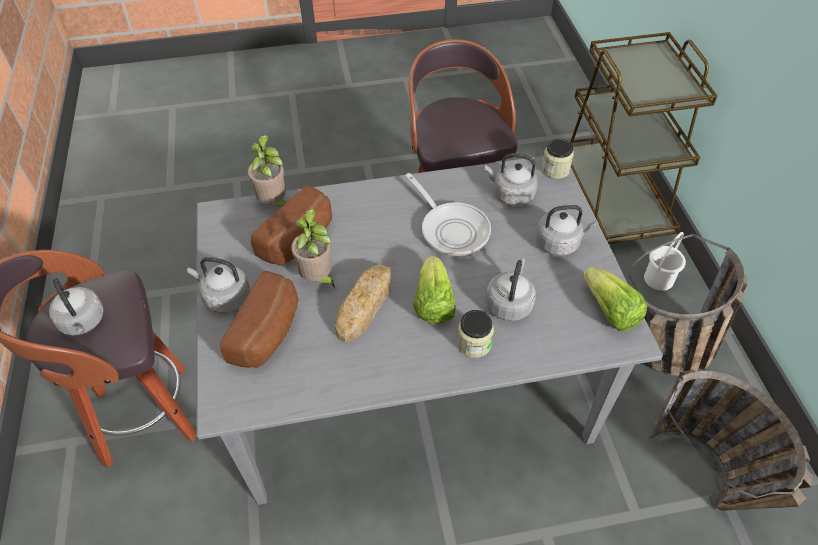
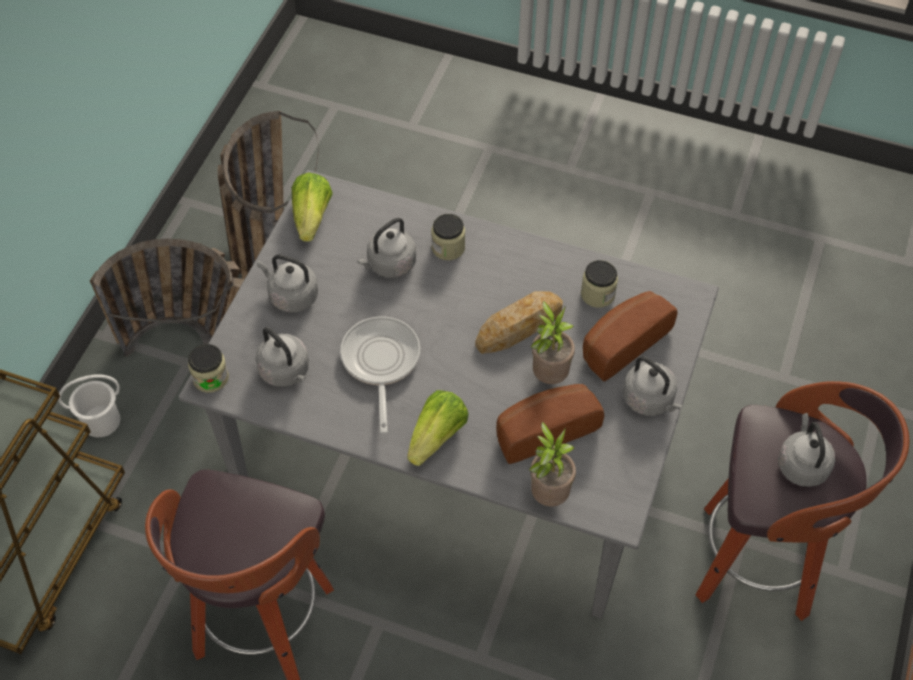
camera: 150 degrees left, 5 degrees up
lettuce [413,256,456,324] -> lettuce moved to [407,390,469,466]
none -> jar [581,260,618,308]

